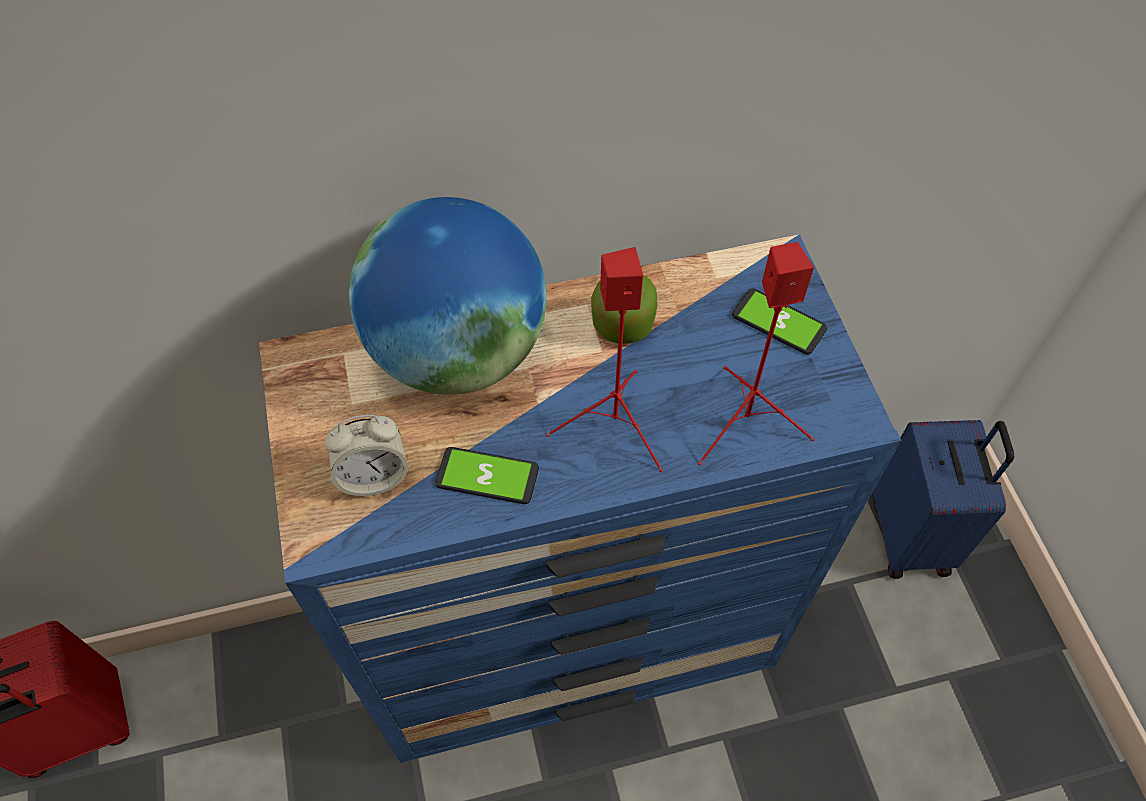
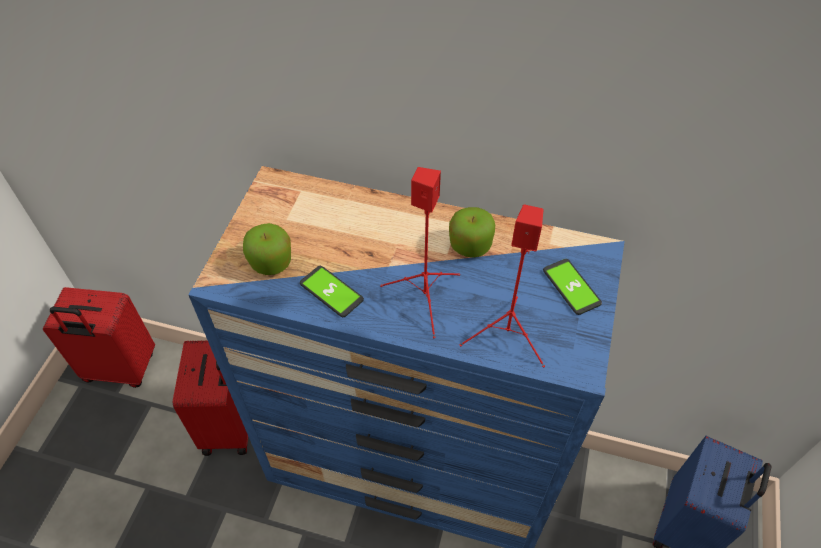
camera: 30 degrees right, 5 degrees down
alarm clock [325,415,408,496] -> apple [243,223,291,275]
globe [349,197,547,395] -> none
none -> red suitcase [173,341,248,456]

